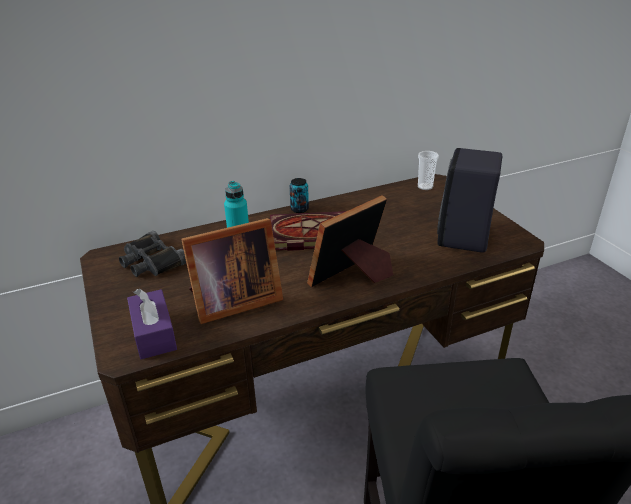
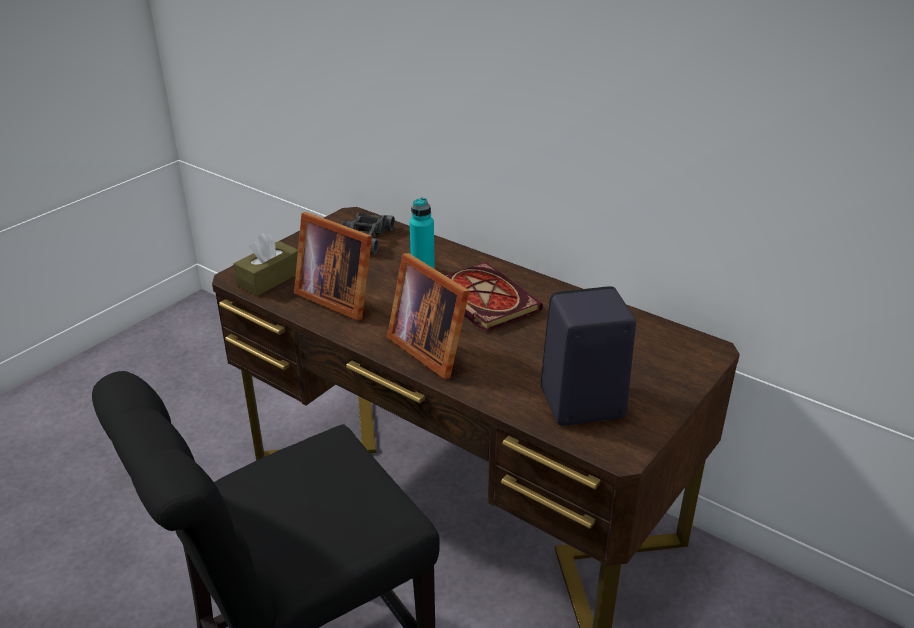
camera: 60 degrees right, 0 degrees up
purple tissue box [127,289,177,359] -> brown tissue box [233,233,298,296]
can [290,178,309,213] -> none
picture frame [307,195,393,287] -> picture frame turned 150 degrees counterclockwise [387,253,470,379]
cup [418,151,439,190] -> none

